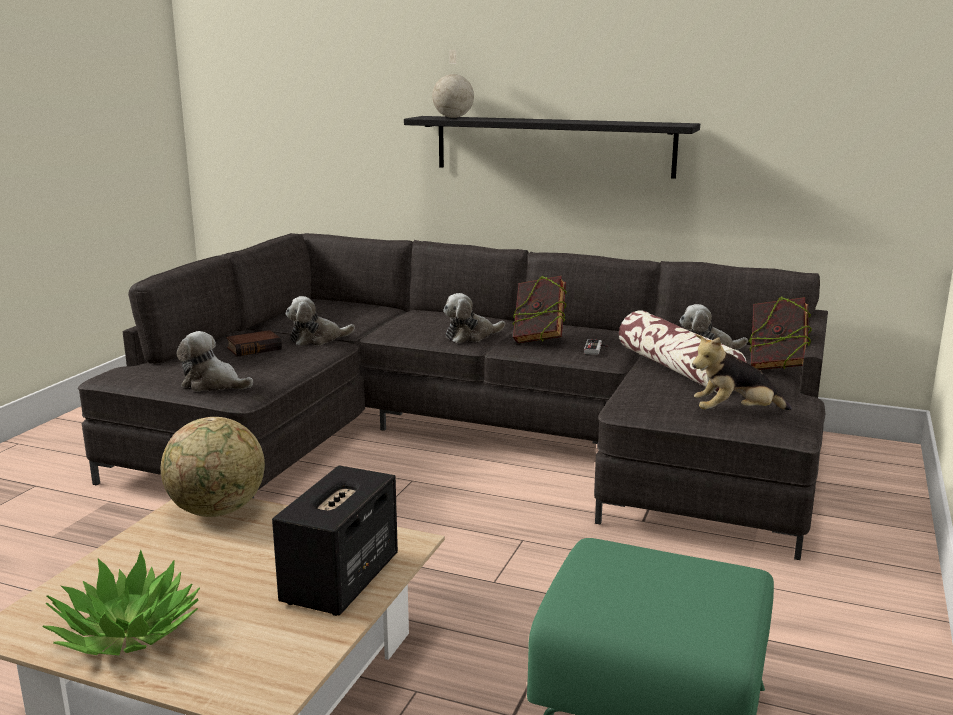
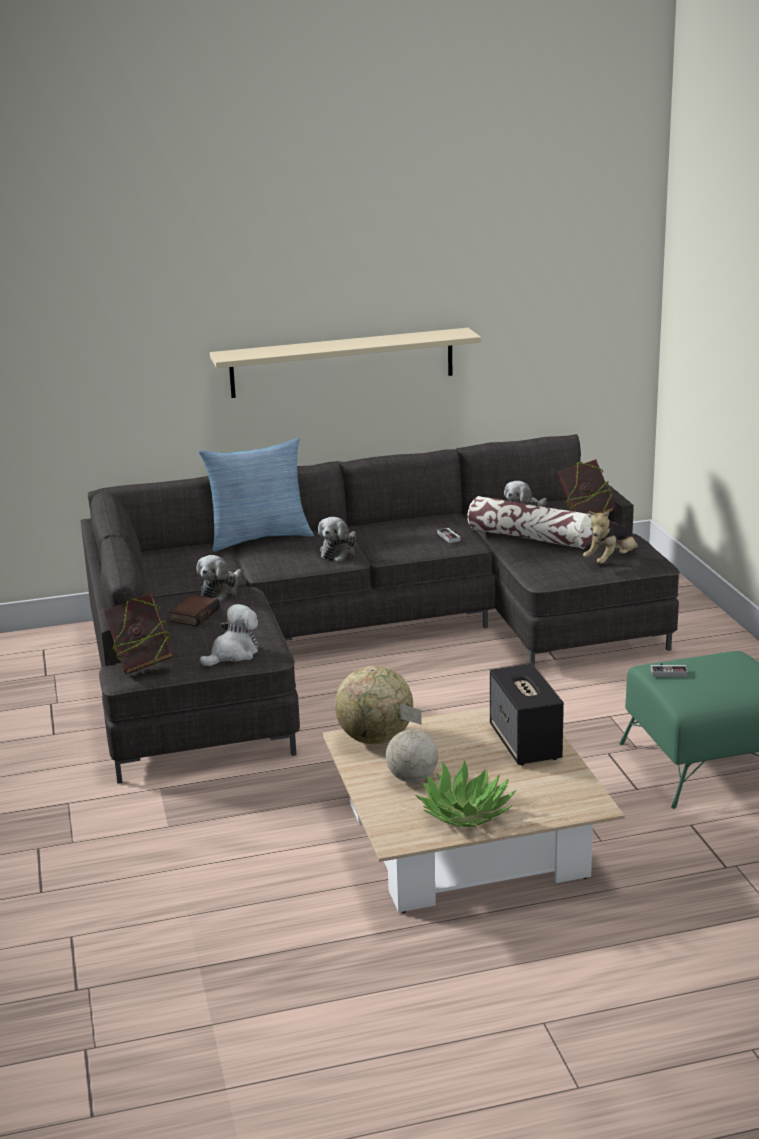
camera: 35 degrees left, 5 degrees up
plush toy [177,331,253,392] -> plush toy turned 150 degrees clockwise [200,604,258,666]
black shelf [404,116,700,179] -> beige shelf [210,328,481,398]
globe [432,50,474,118] -> globe moved to [386,704,438,783]
book [513,275,567,343] -> book moved to [104,594,173,674]
none -> pillow [199,438,314,552]
none -> game controller [651,663,688,677]

